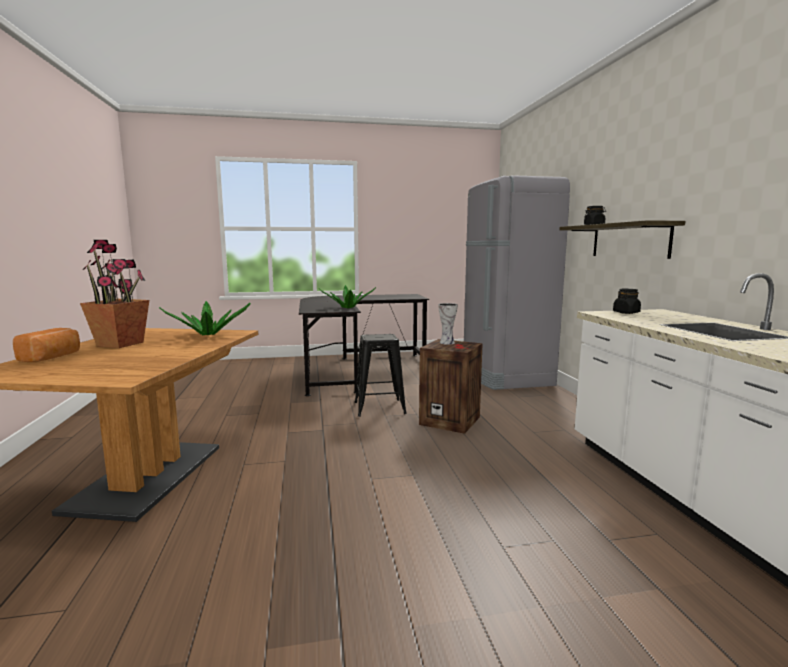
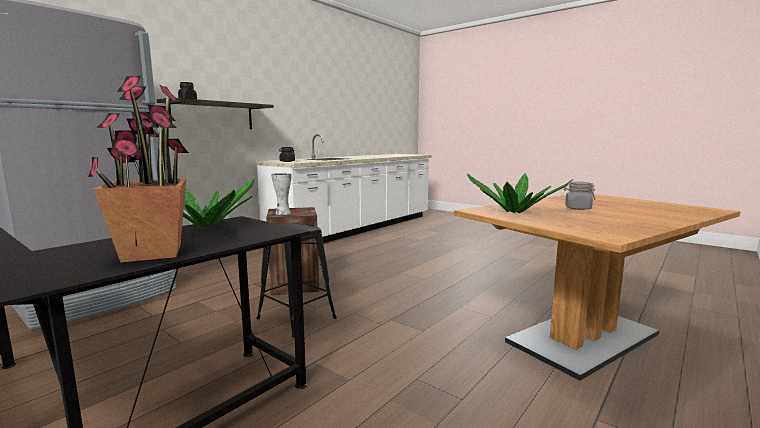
camera: 130 degrees left, 0 degrees up
bread [13,328,80,362] -> none
potted plant [80,240,149,348] -> potted plant moved to [88,75,189,263]
none -> grey jar [563,181,595,210]

